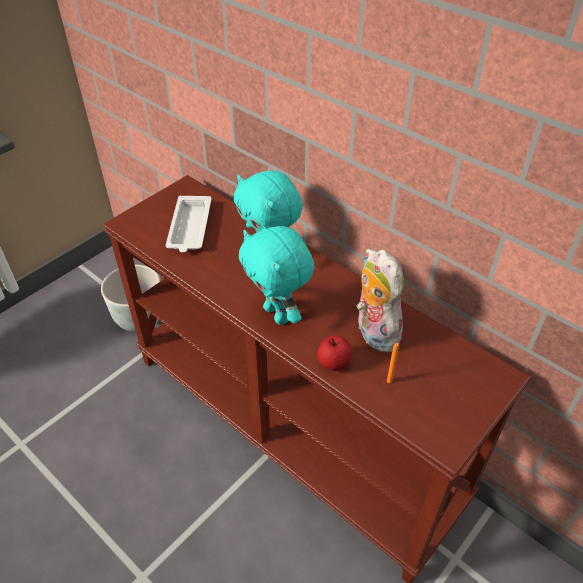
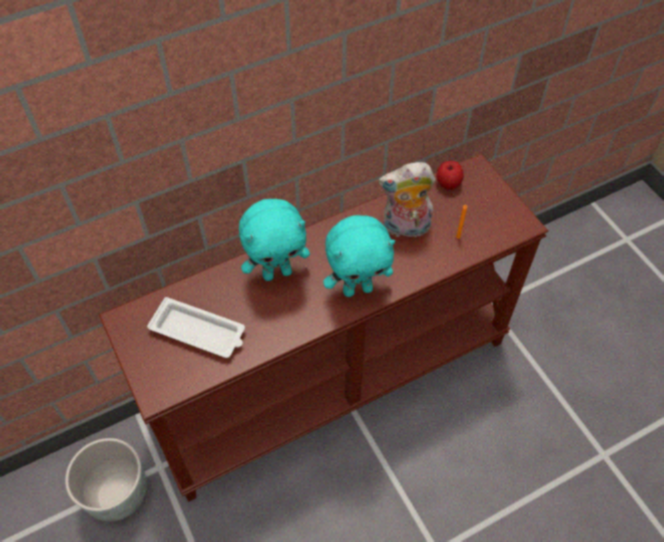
camera: 70 degrees left, 10 degrees up
apple [318,335,352,371] -> apple moved to [436,161,464,190]

